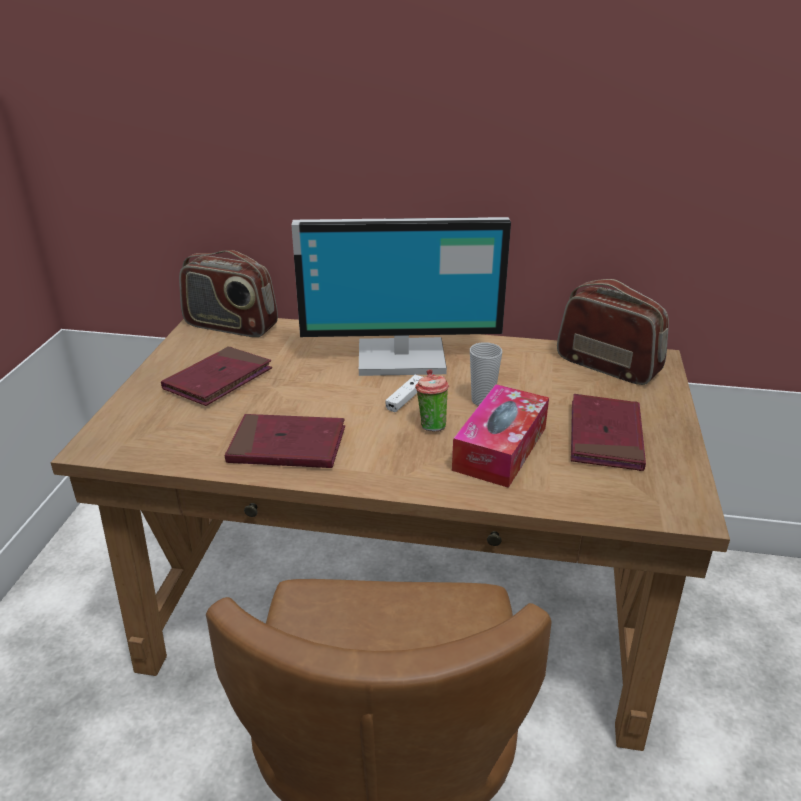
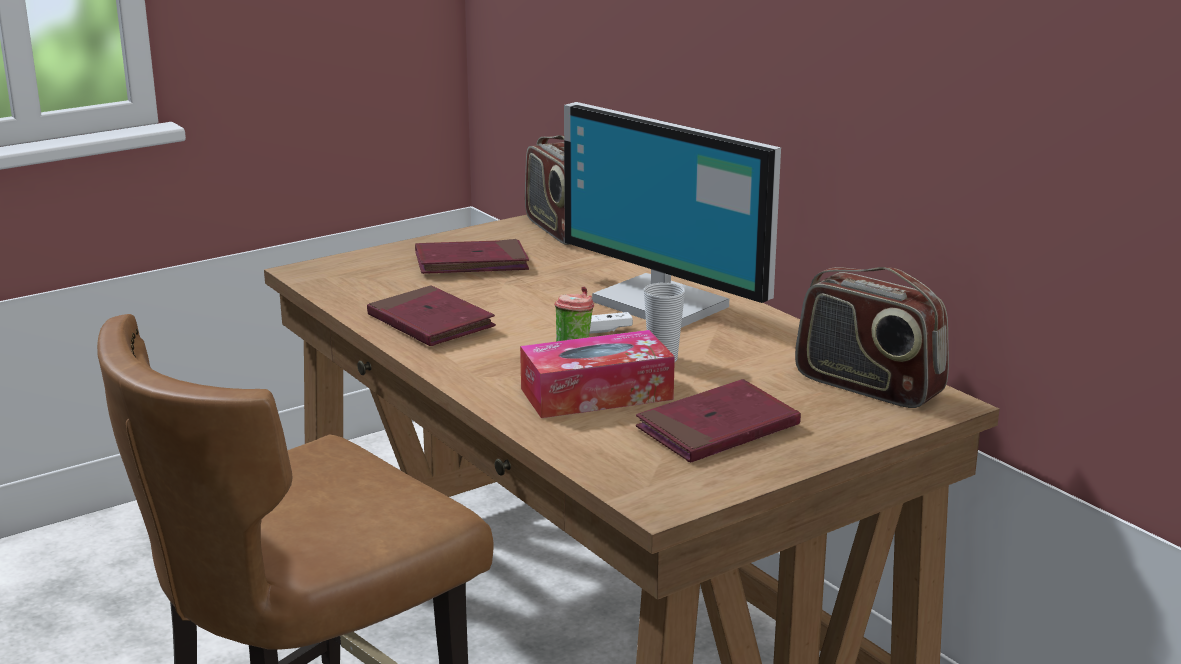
camera: 45 degrees right, 10 degrees down
radio [557,279,669,385] -> radio turned 135 degrees clockwise [795,267,949,408]

